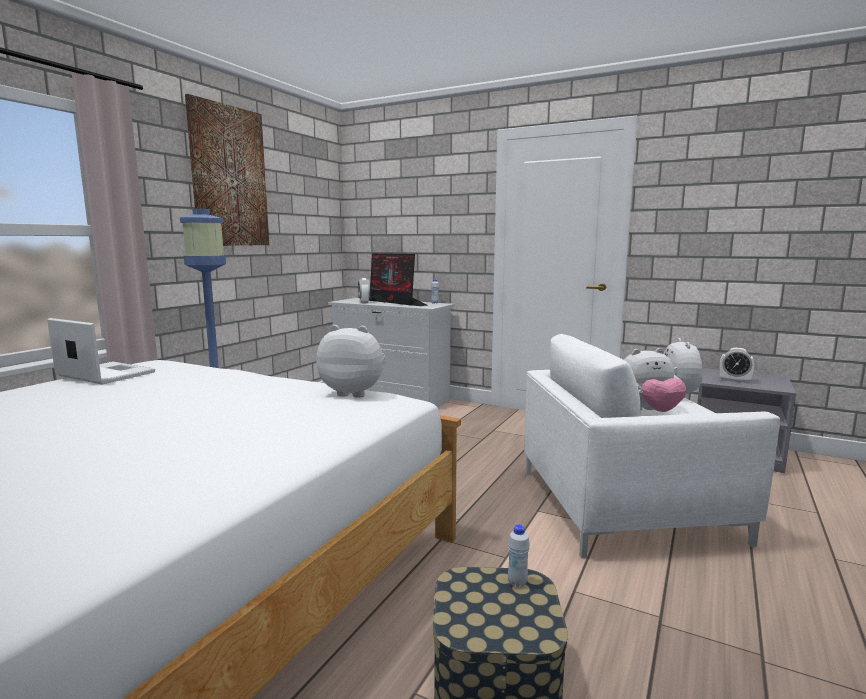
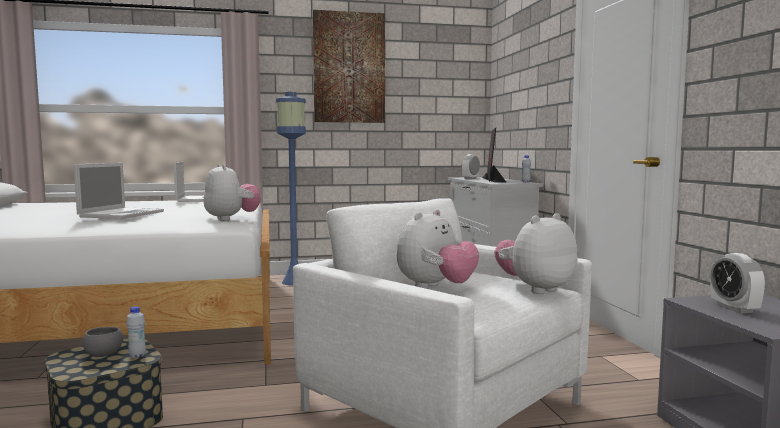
camera: 50 degrees right, 5 degrees down
plush toy [624,348,687,412] -> plush toy turned 90 degrees counterclockwise [397,209,479,289]
none -> laptop [74,163,164,219]
none -> grey bowl [82,327,123,357]

